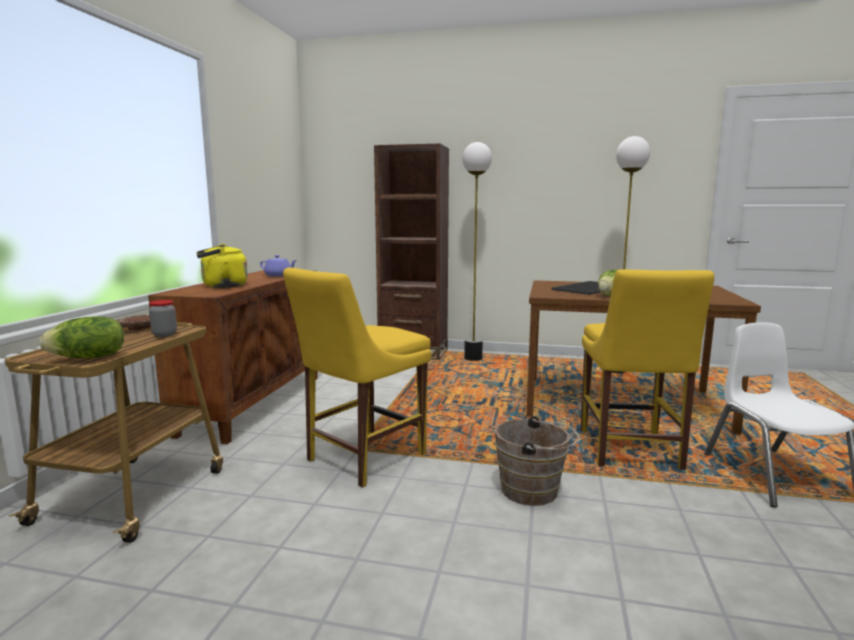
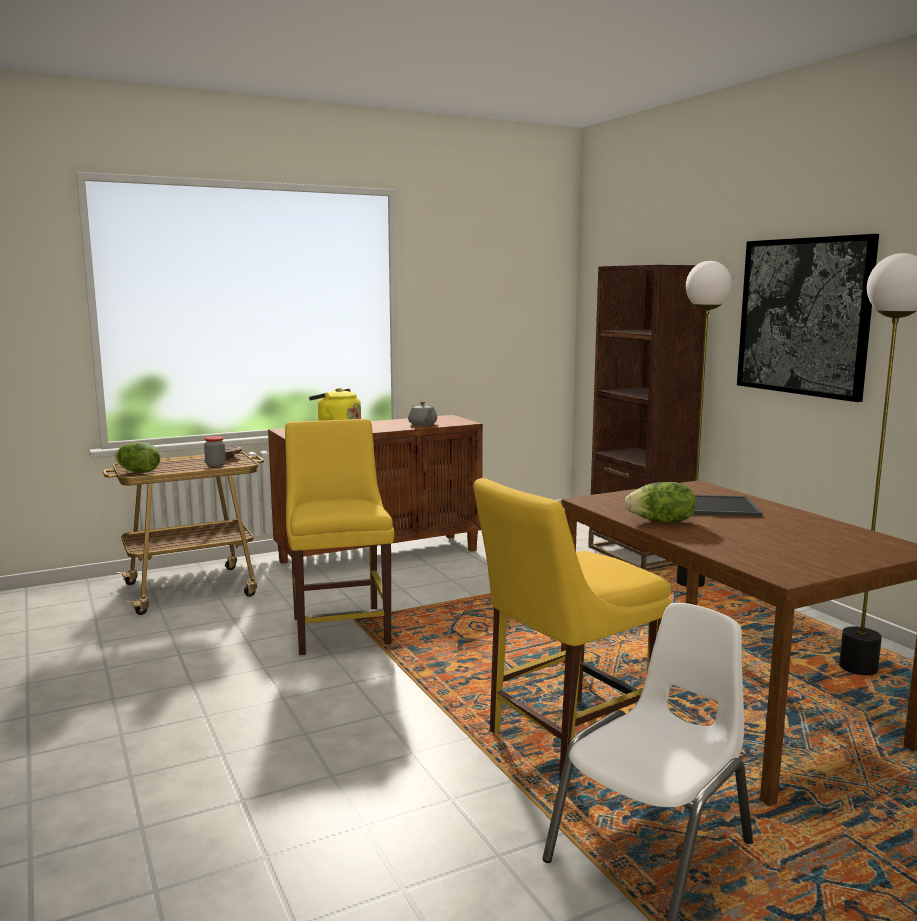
camera: 50 degrees right, 0 degrees up
purple teapot [260,255,297,277] -> grey teapot [408,402,437,426]
yellow chair [283,267,431,488] -> yellow chair turned 75 degrees clockwise [285,419,394,655]
brown bucket [494,416,580,506] -> none
none -> picture [737,234,879,402]

